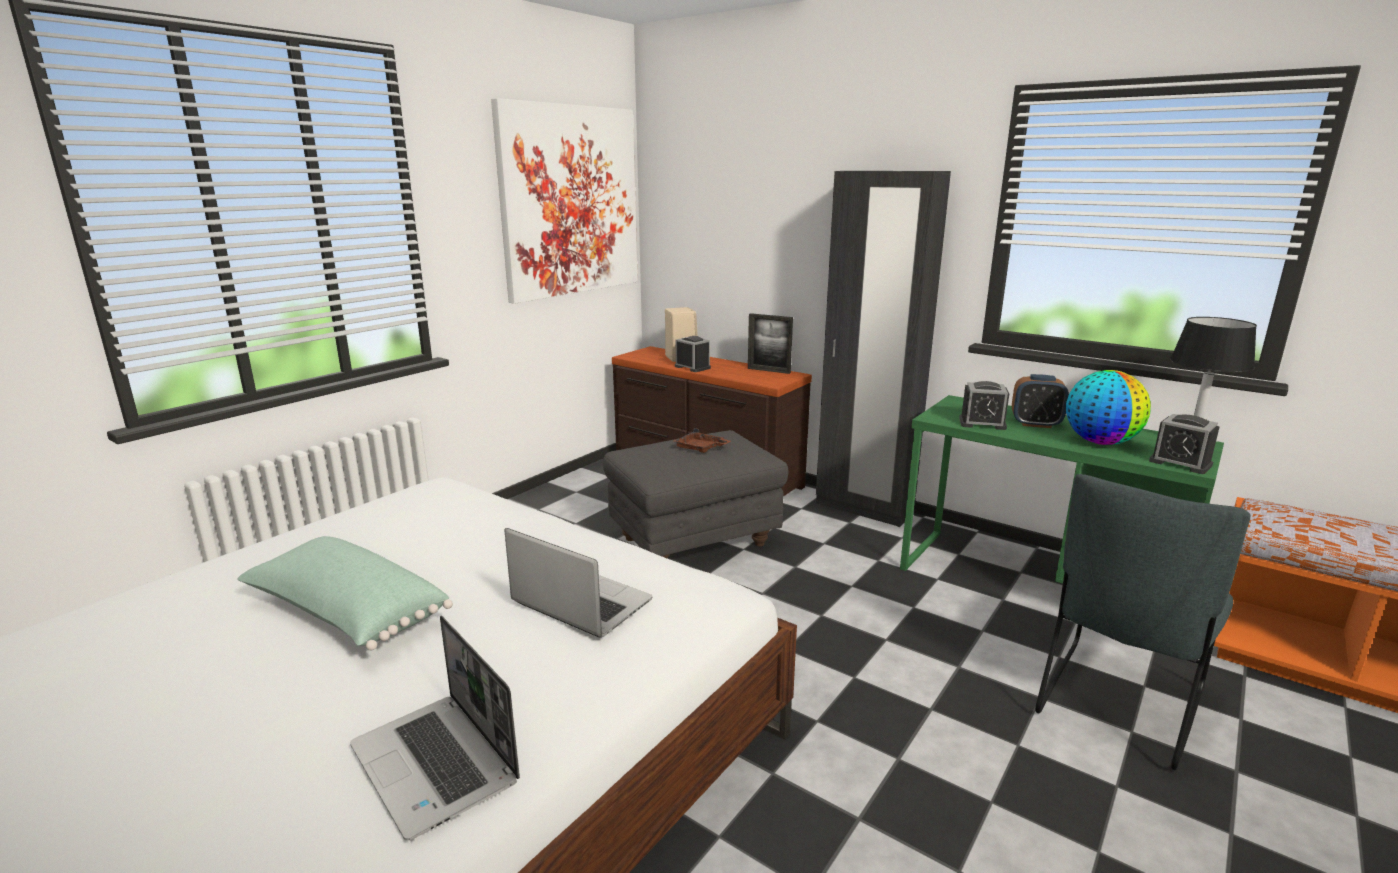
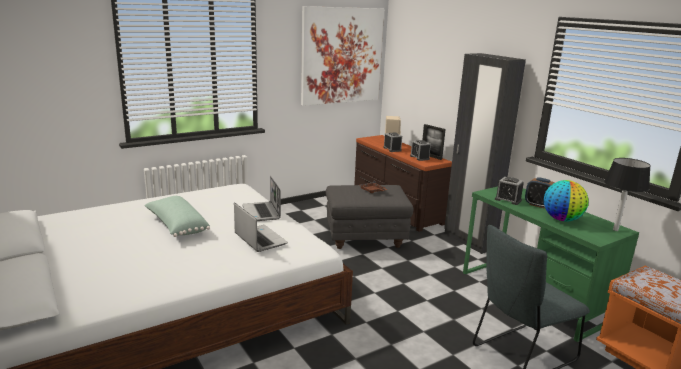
camera: 20 degrees right, 0 degrees up
laptop [350,615,520,840] -> laptop moved to [242,176,281,221]
alarm clock [1149,414,1220,474] -> alarm clock moved to [410,140,431,161]

